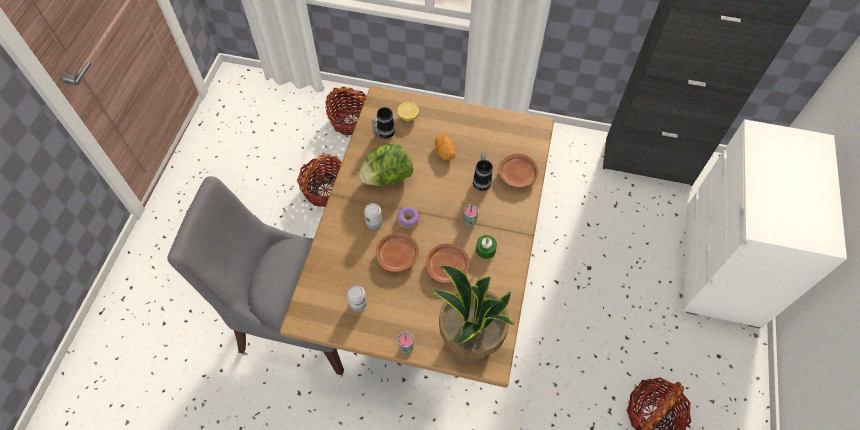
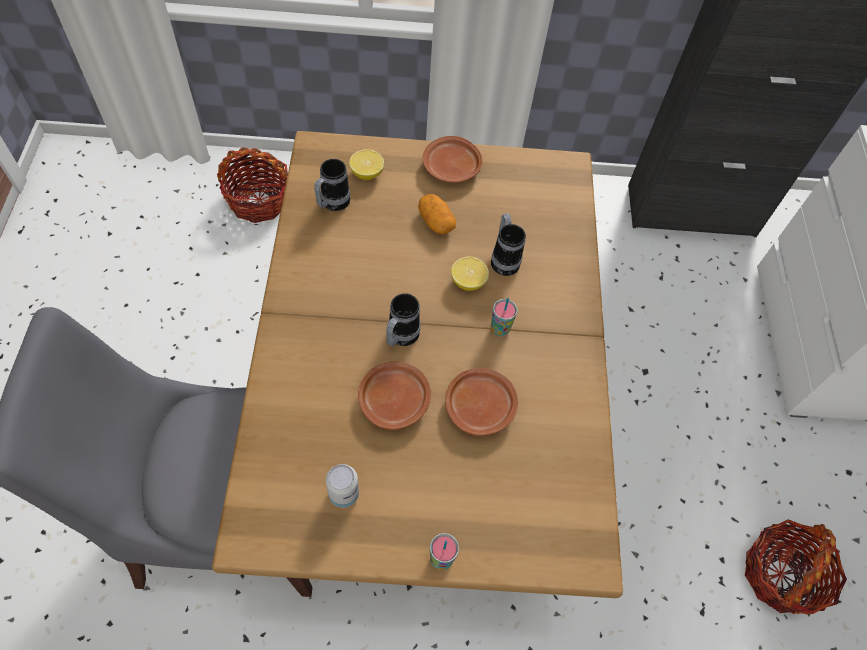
camera: 15 degrees left, 0 degrees up
basket [297,154,342,207] -> none
lettuce [359,144,413,186] -> none
can [364,203,382,229] -> none
donut [397,207,419,228] -> mug [386,293,420,346]
potted plant [430,266,515,364] -> none
green candle [476,235,497,259] -> none
brown plate [499,154,539,188] -> brown plate moved to [422,136,483,183]
none -> lemon [451,256,489,291]

